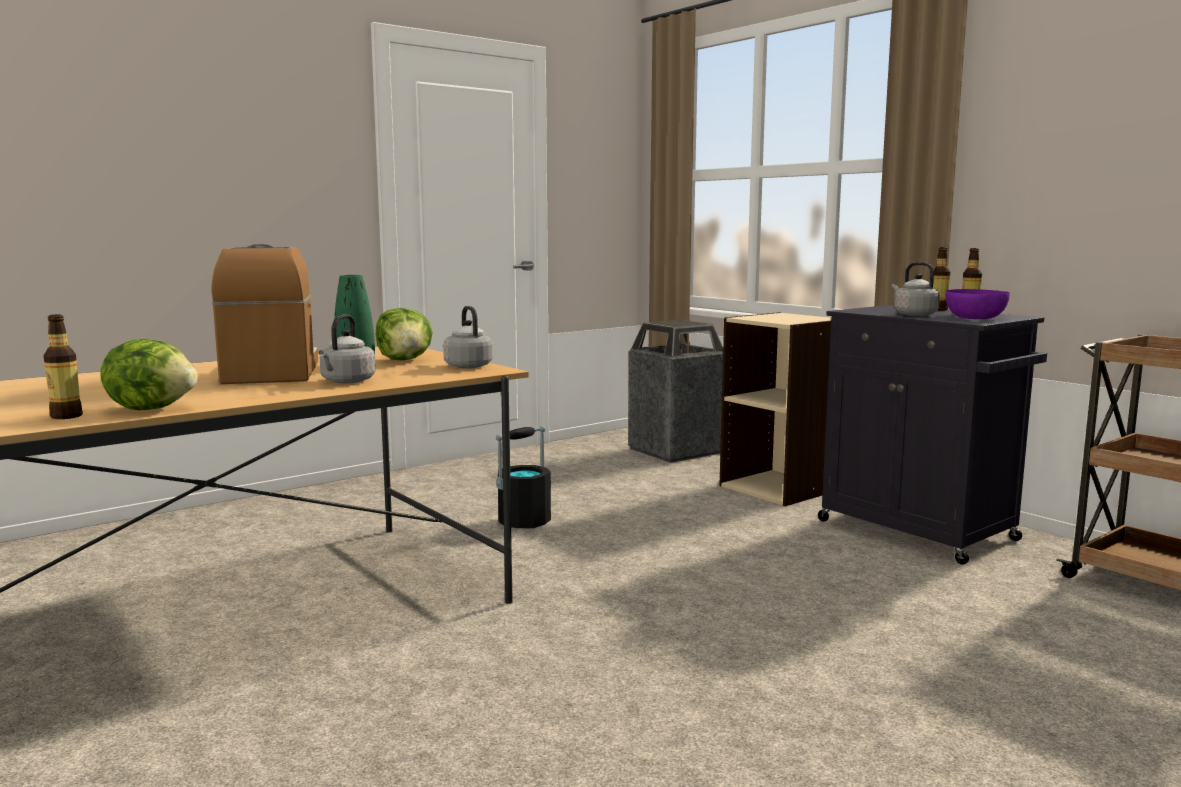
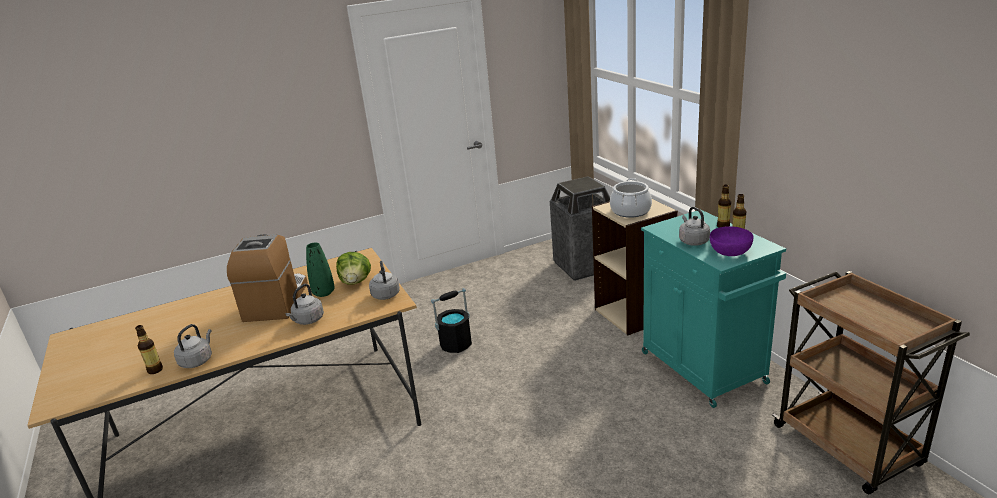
camera: 15 degrees right, 15 degrees up
lettuce [100,339,198,410] -> grey kettle [174,324,212,368]
black cabinet [818,305,1047,565] -> turquoise cabinet [641,209,786,408]
none -> cooking pot [610,178,652,218]

